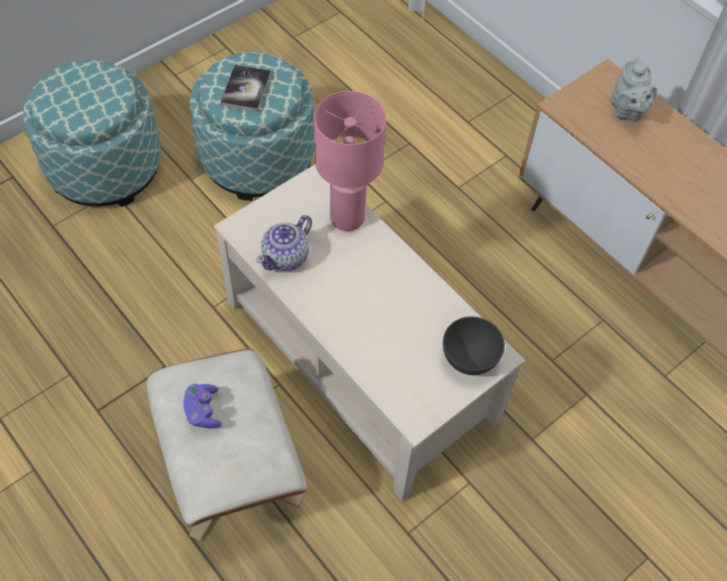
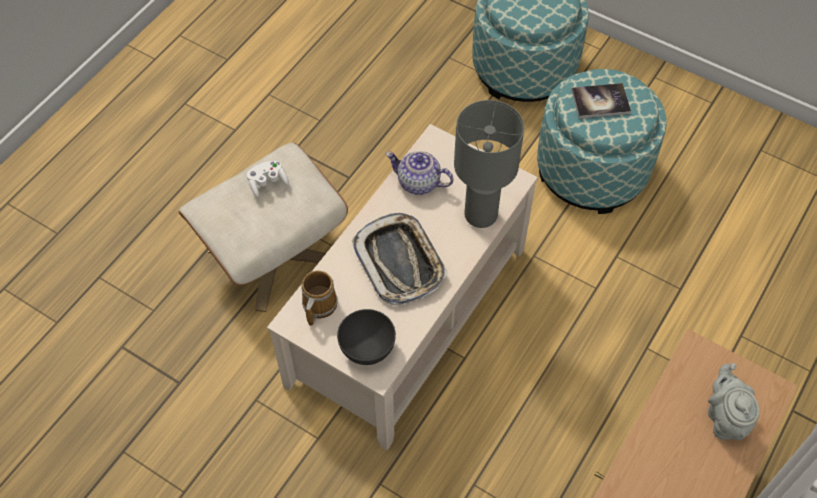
camera: 75 degrees right, 0 degrees up
purple game controller [183,384,222,429] -> white game controller [247,161,289,197]
pink table lamp [314,91,386,231] -> grey table lamp [454,100,524,228]
grey teapot [610,58,657,122] -> grey teapot turned 105 degrees clockwise [708,363,760,440]
none -> mug [301,270,338,326]
none -> tray [352,213,448,306]

